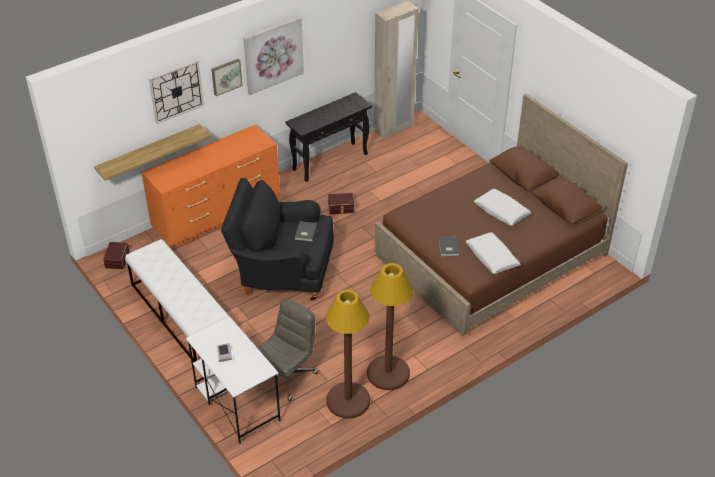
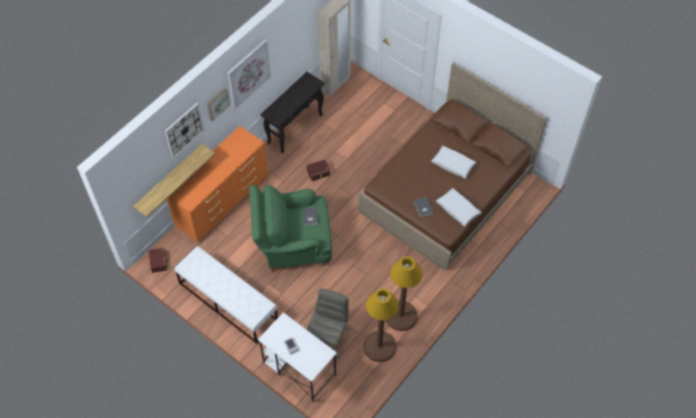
camera: 15 degrees left, 15 degrees up
black armchair [221,178,334,300] -> green armchair [249,185,332,272]

